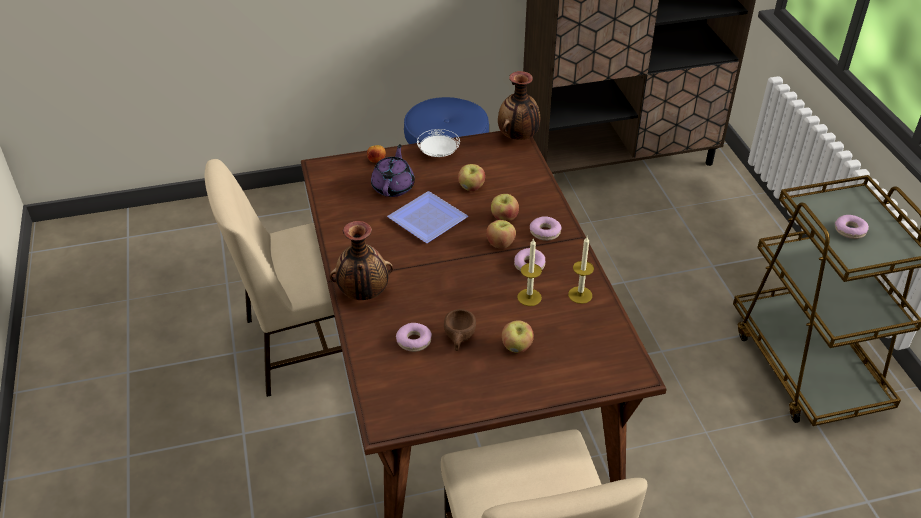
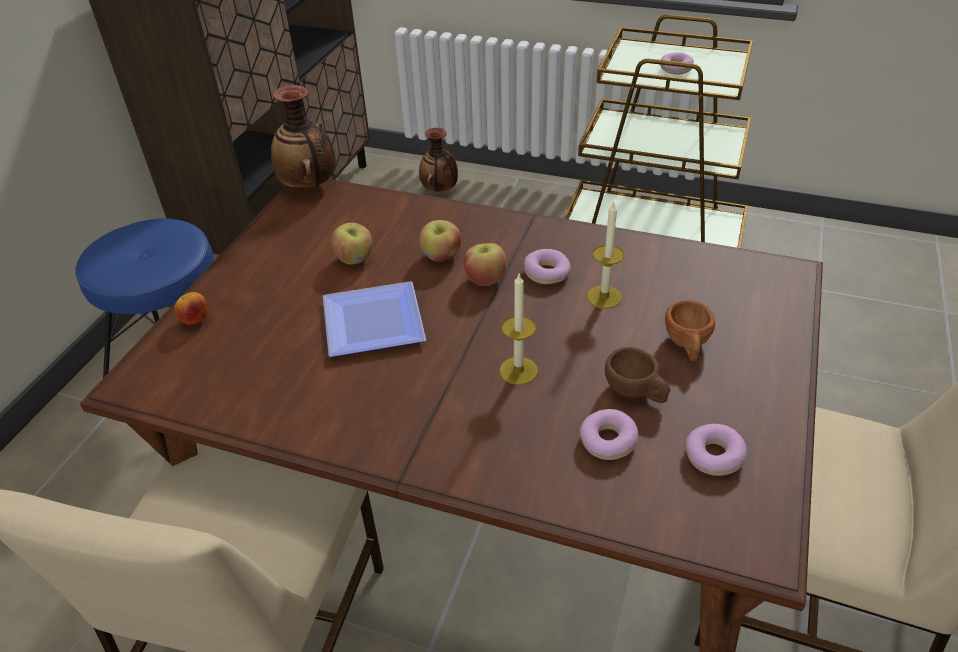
camera: 55 degrees left, 0 degrees up
vase [330,221,393,300] -> vase moved to [419,128,458,192]
purple teapot [371,144,415,197] -> none
white plate [417,129,460,157] -> none
apple [502,320,534,353] -> brown cup [665,300,715,361]
donut [530,216,562,241] -> donut moved to [686,424,747,476]
candle [568,237,594,304] -> candle moved to [499,274,538,385]

